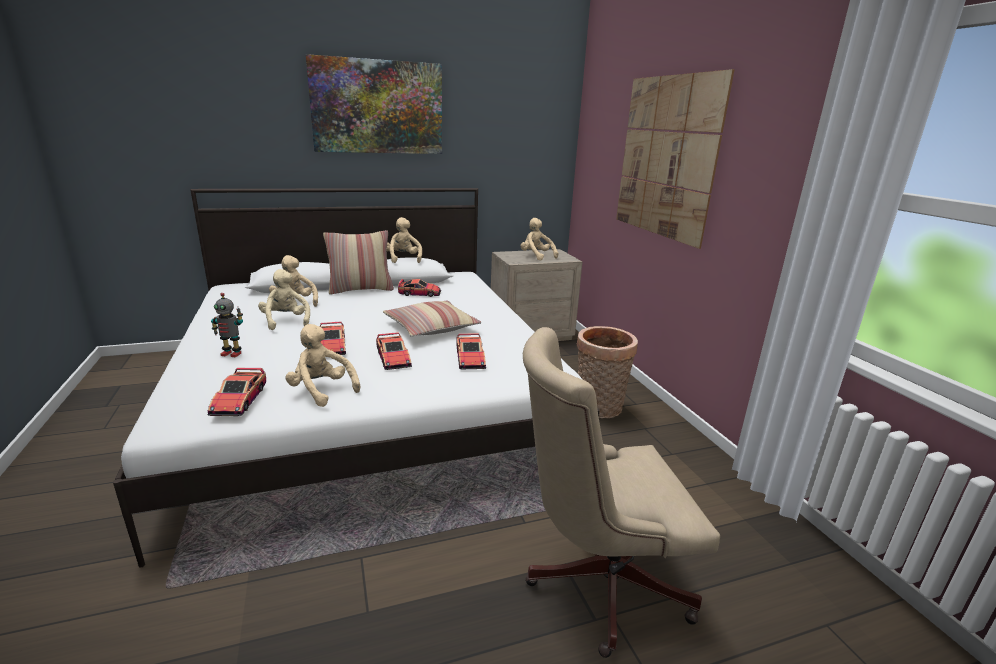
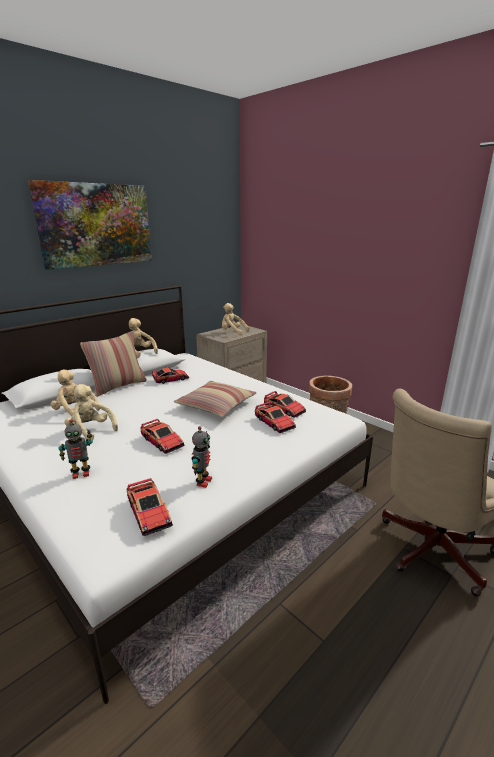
camera: 25 degrees left, 0 degrees up
beige plush toy [285,324,360,407] -> toy robot [191,426,212,488]
toy car [376,332,412,370] -> toy car moved to [264,391,306,418]
picture [616,69,735,249] -> none

